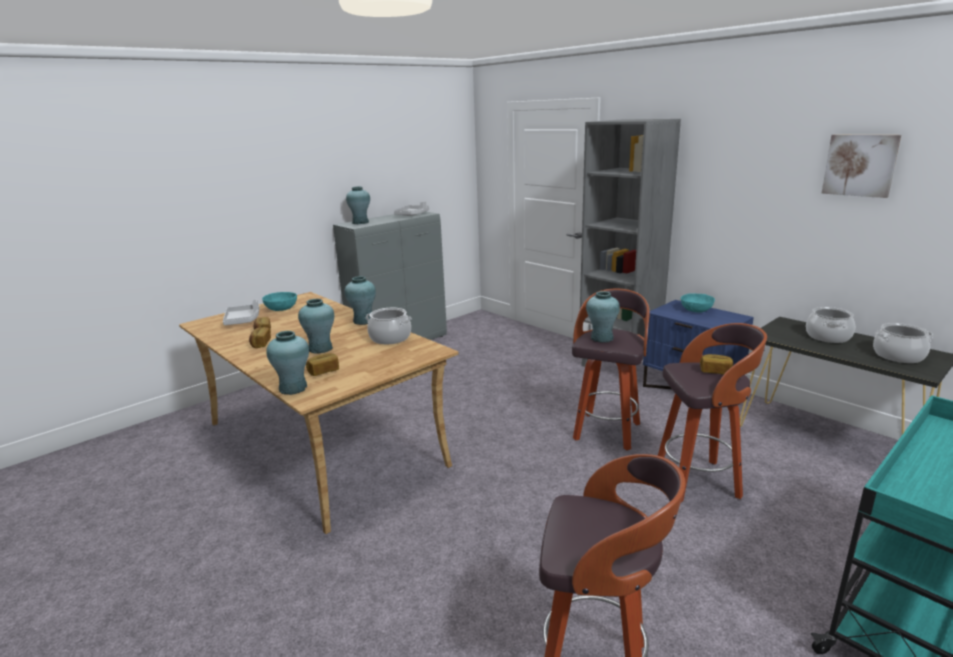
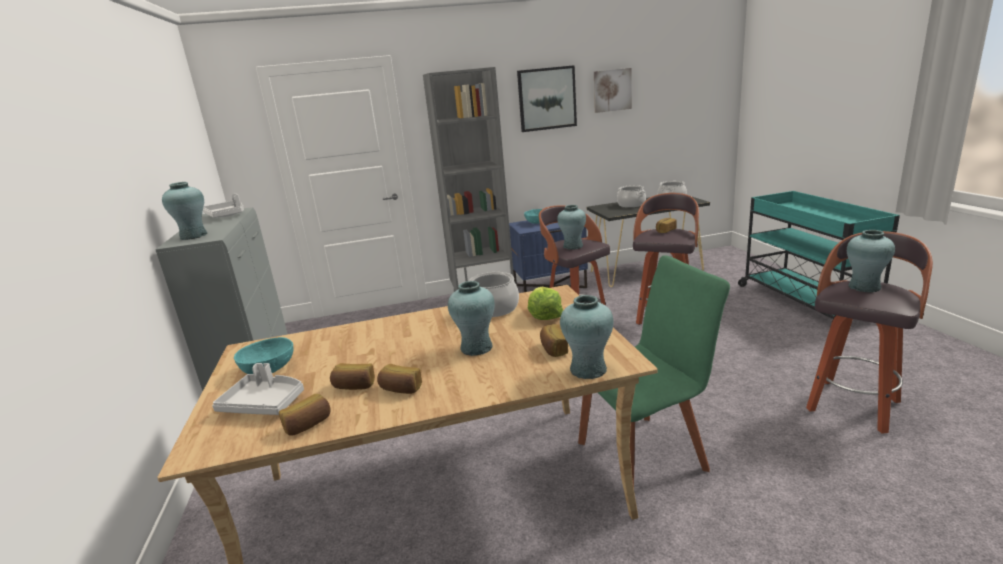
camera: 60 degrees left, 0 degrees up
turquoise vase [345,276,376,325] -> turquoise vase moved to [847,230,895,292]
none -> bread [279,394,331,436]
none -> picture [517,65,577,132]
none -> lettuce [528,287,563,320]
none -> green chair [578,255,730,487]

